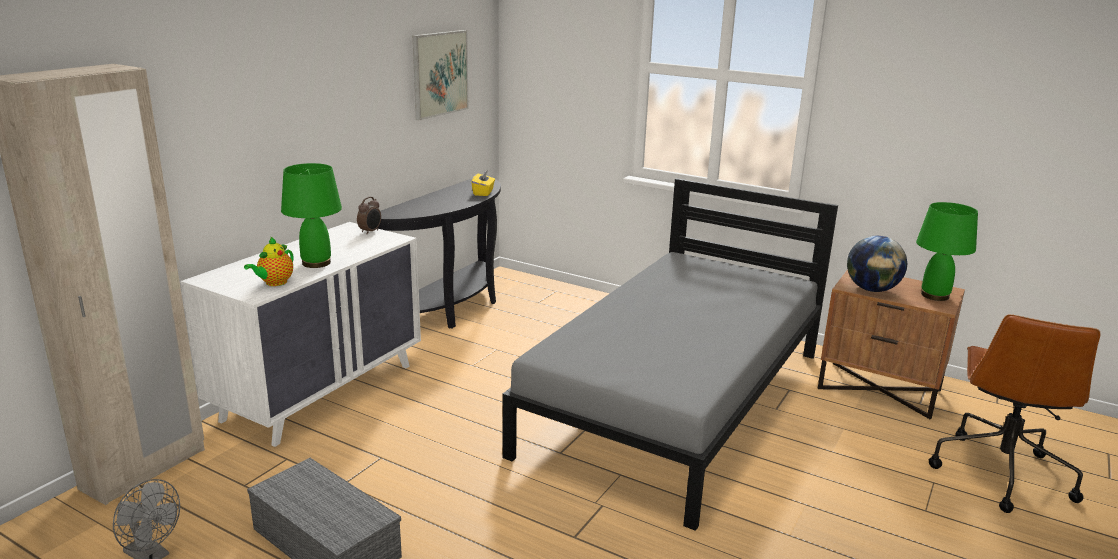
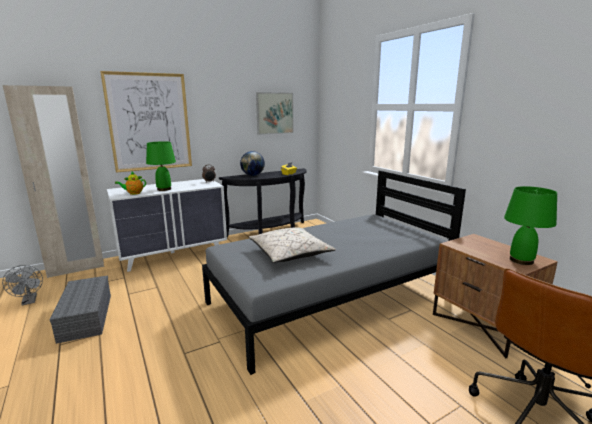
camera: 30 degrees right, 5 degrees down
globe [847,236,907,292] -> globe moved to [240,151,265,176]
none -> picture [100,71,192,173]
none -> beige pillow [249,227,336,263]

